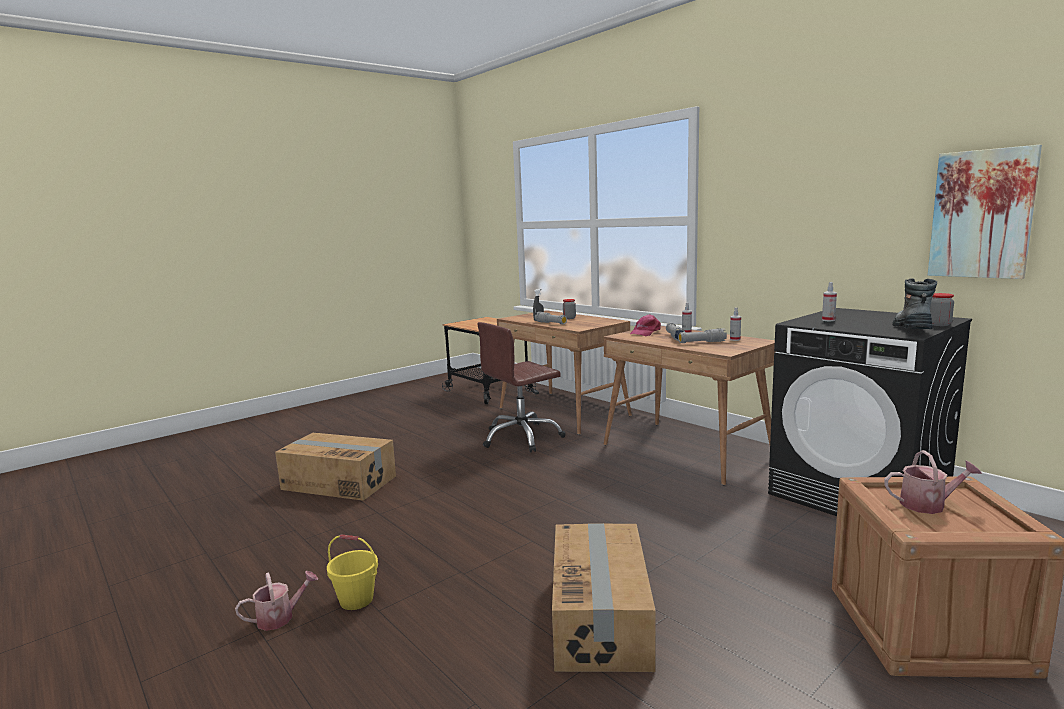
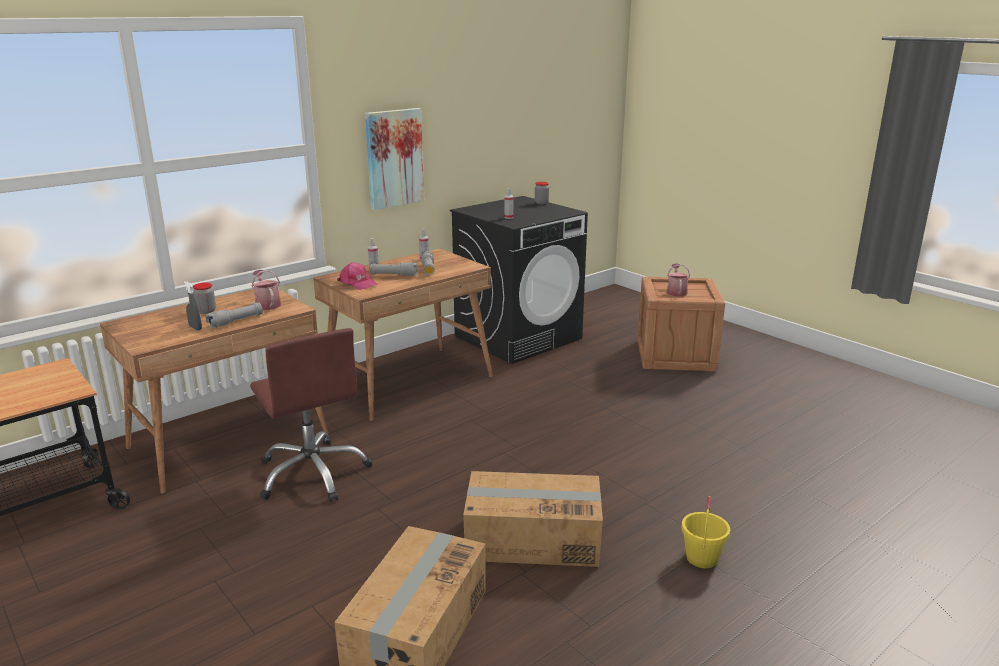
camera: 90 degrees left, 10 degrees up
watering can [235,571,319,631] -> watering can moved to [252,270,281,310]
cardboard box [552,523,656,672] -> cardboard box moved to [463,471,603,567]
boot [892,278,937,329] -> none
picture [928,145,1042,279] -> picture moved to [365,108,424,210]

